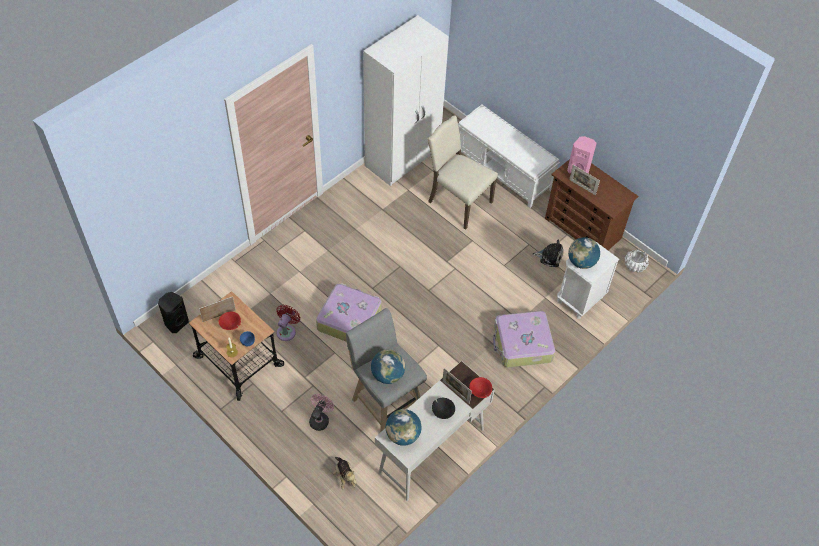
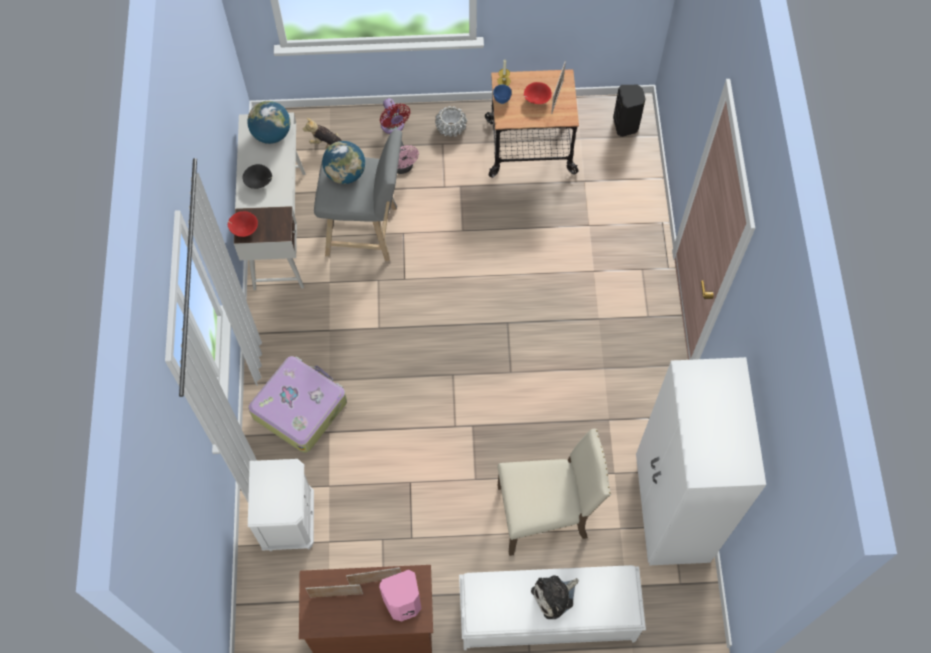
camera: 135 degrees right, 10 degrees up
red fan [276,305,301,341] -> red fan moved to [380,98,410,134]
suitcase [316,283,382,342] -> none
picture frame [442,368,472,404] -> picture frame moved to [305,584,363,597]
plush toy [533,240,563,267] -> plush toy moved to [531,575,578,619]
globe [568,237,600,269] -> none
white planter [625,249,649,273] -> white planter moved to [435,106,467,137]

